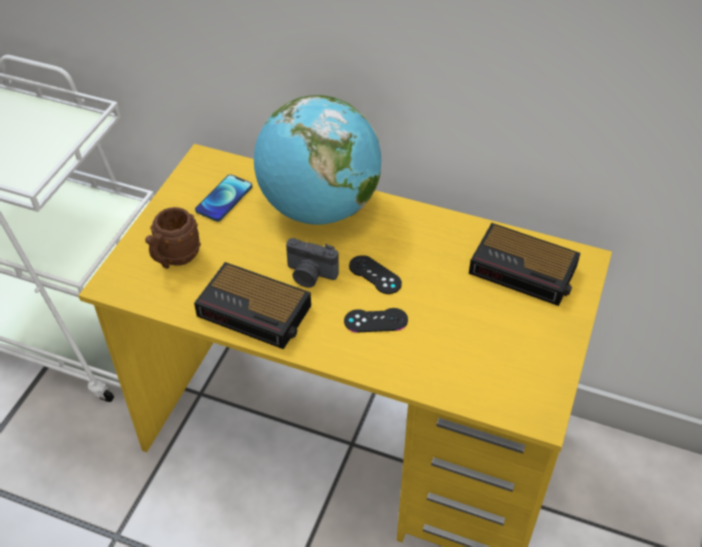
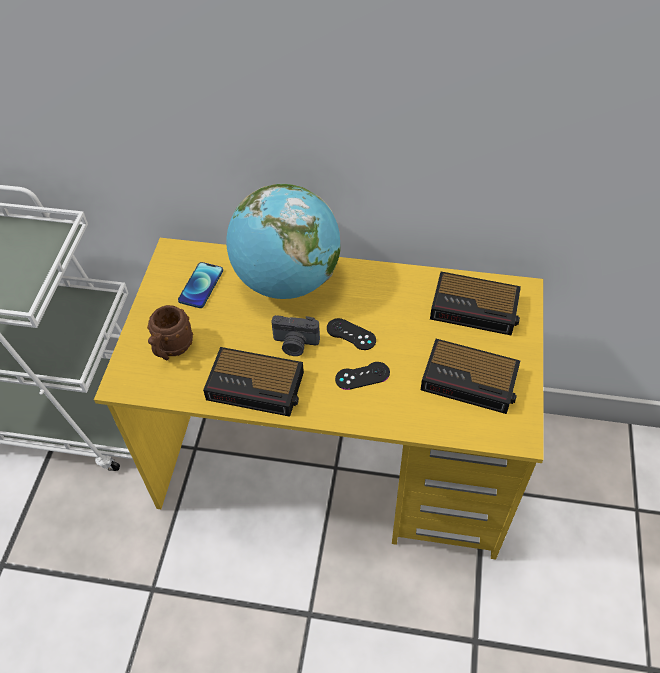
camera: 10 degrees left, 5 degrees up
none -> alarm clock [421,339,520,414]

